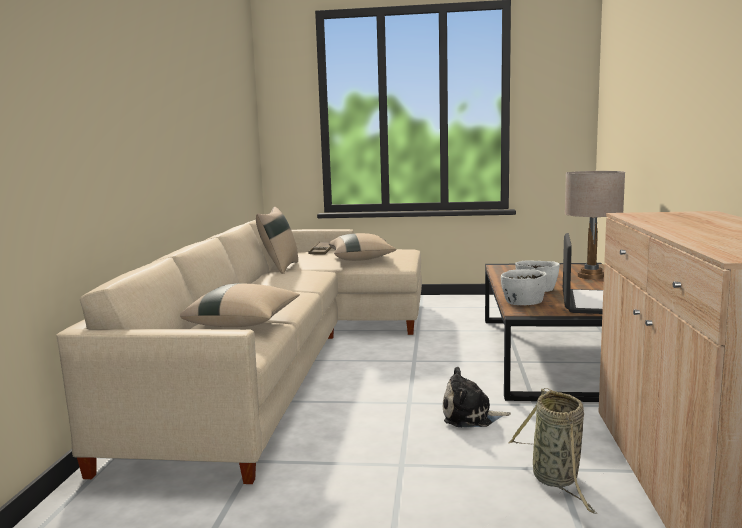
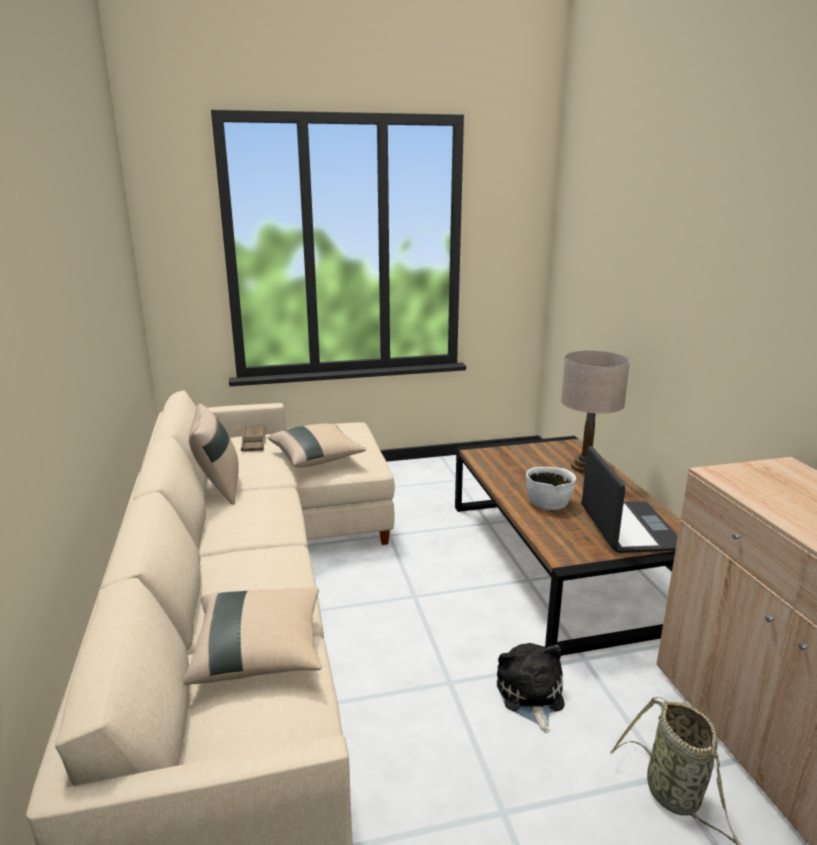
camera: 20 degrees left, 10 degrees up
plush toy [443,367,511,427] -> plush toy turned 105 degrees clockwise [497,643,565,733]
white bowl [501,269,547,305] -> none

